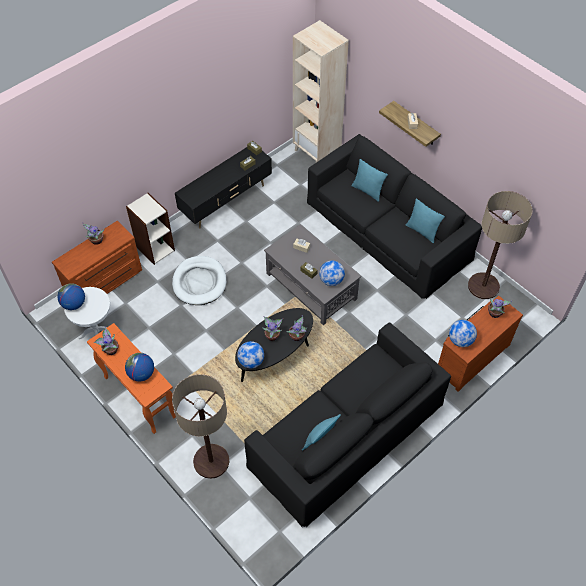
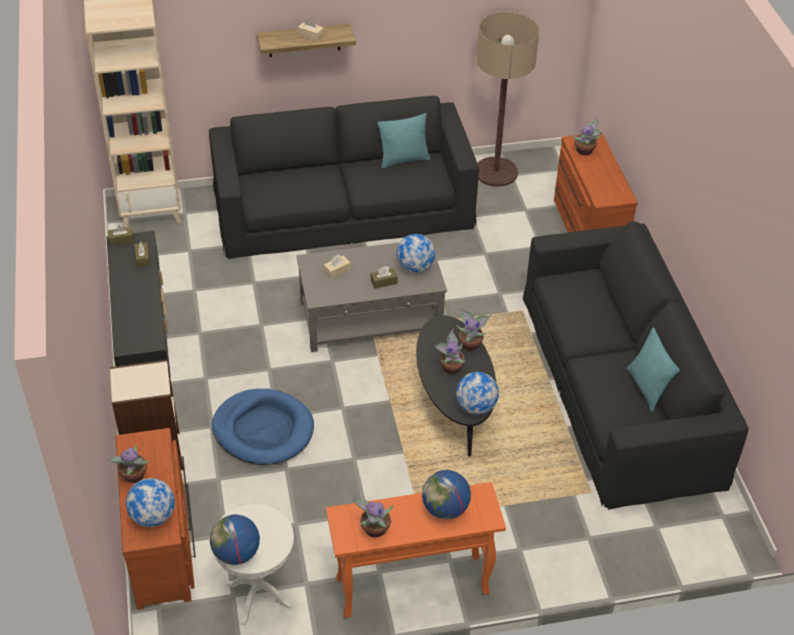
camera: 60 degrees left, 10 degrees down
white dog bed [172,256,226,305] -> blue dog bed [212,389,314,465]
floor lamp [172,374,230,479] -> none
turquoise pillow [351,159,388,202] -> none
globe [449,320,477,347] -> globe moved to [126,478,175,527]

